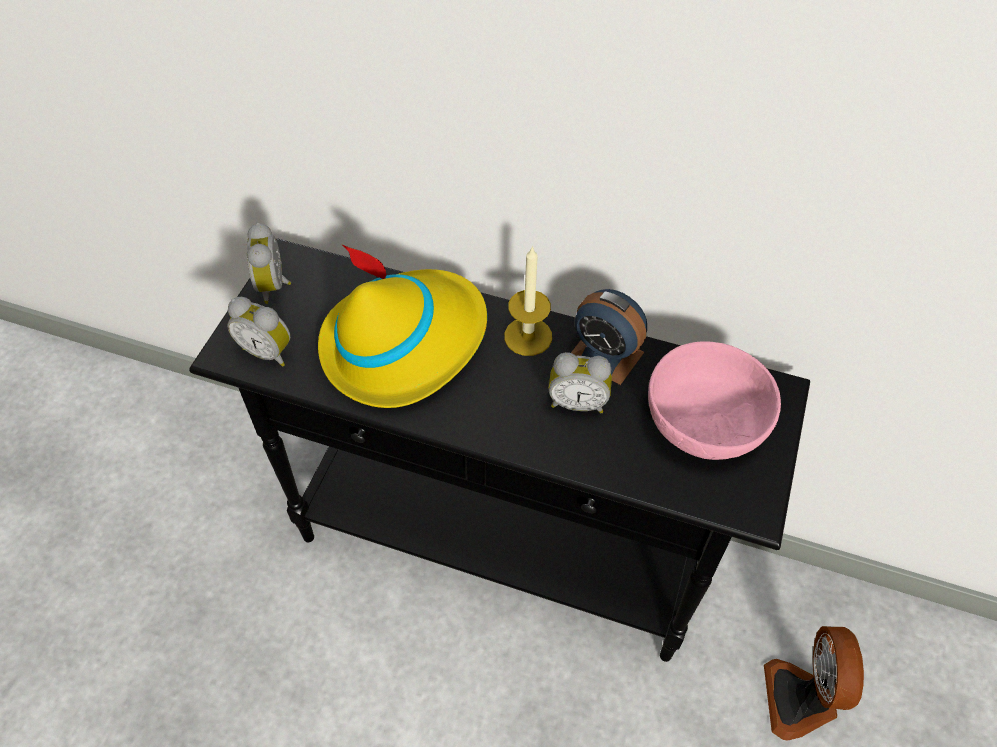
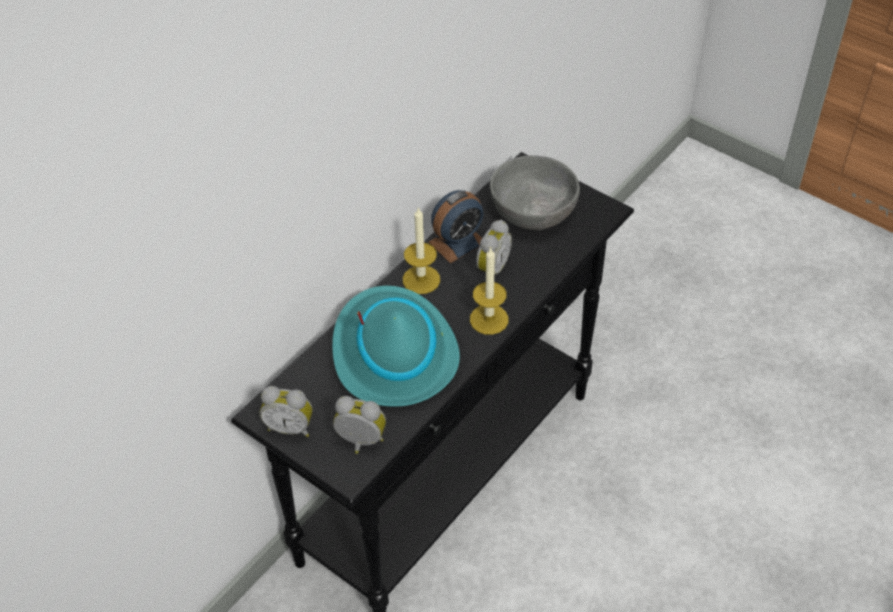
camera: 70 degrees left, 5 degrees down
alarm clock [228,297,290,366] -> alarm clock turned 120 degrees counterclockwise [333,396,386,454]
yellow hat [318,244,487,408] -> turquoise hat [332,286,460,407]
pink bowl [648,341,781,460] -> grey bowl [490,155,580,230]
fan [764,626,864,741] -> none
none -> candle [470,247,509,335]

